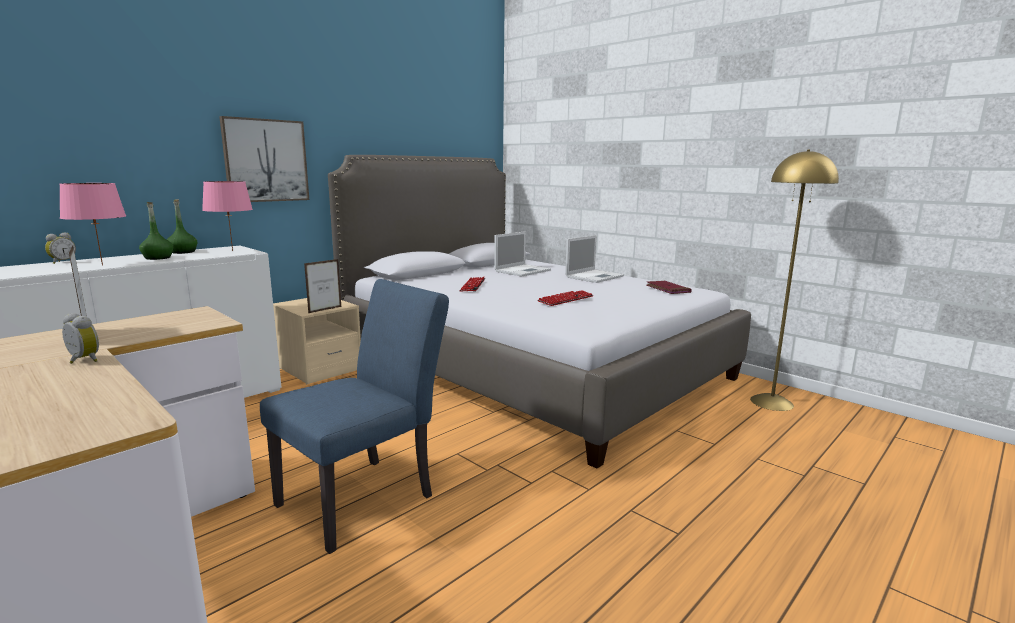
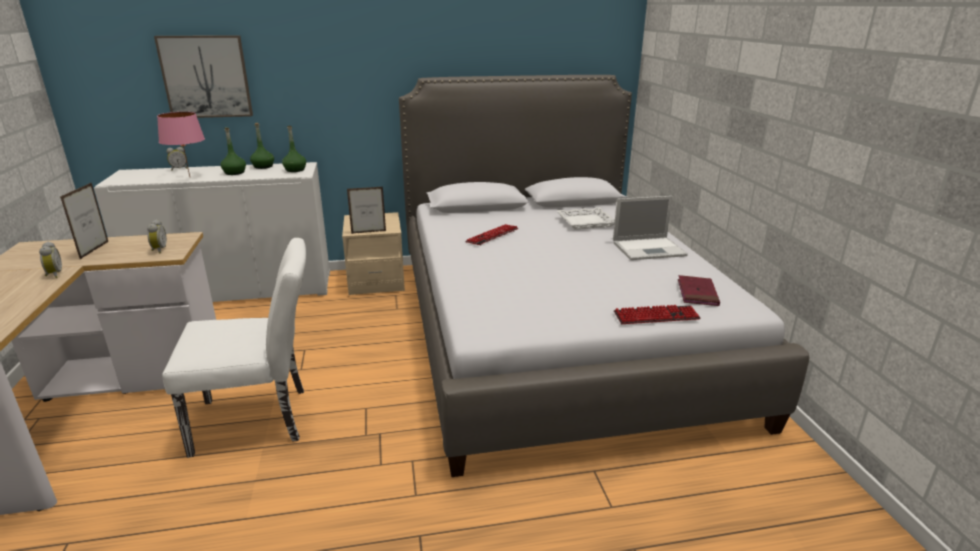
camera: 35 degrees right, 10 degrees up
pink table lamp [202,181,253,251] -> green bottle [282,126,306,172]
picture [219,116,309,202] -> picture moved to [154,35,253,118]
blue chair [260,279,449,554] -> white chair [162,238,306,458]
laptop [494,231,551,277] -> white tray [557,207,615,230]
keyboard [537,290,593,306] -> keyboard moved to [614,305,701,324]
yellow floor lamp [750,150,839,411] -> none
none -> alarm clock [147,220,167,253]

